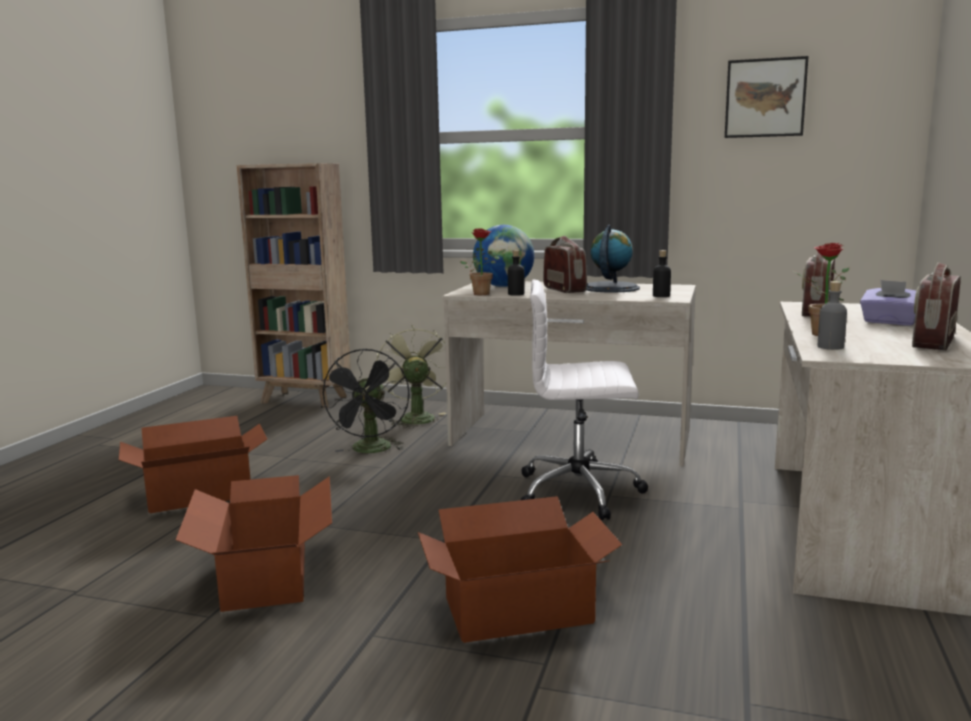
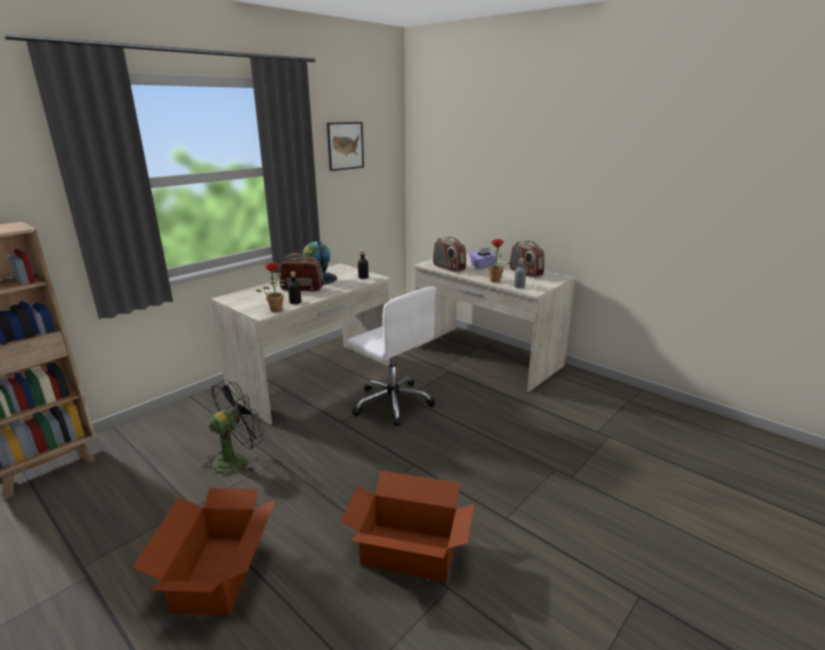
camera: 65 degrees left, 10 degrees up
black fan [321,348,409,453] -> black fan turned 75 degrees counterclockwise [201,380,264,474]
green fan [376,325,446,428] -> none
cardboard box [418,496,622,643] -> none
globe [473,225,534,287] -> none
white office chair [521,279,648,521] -> white office chair turned 75 degrees counterclockwise [347,286,436,427]

